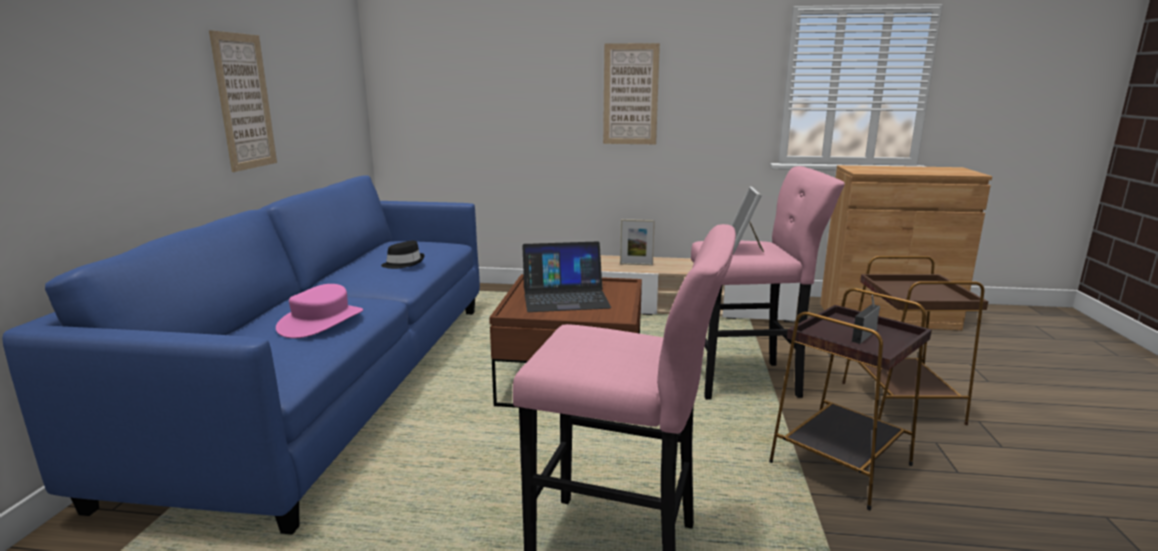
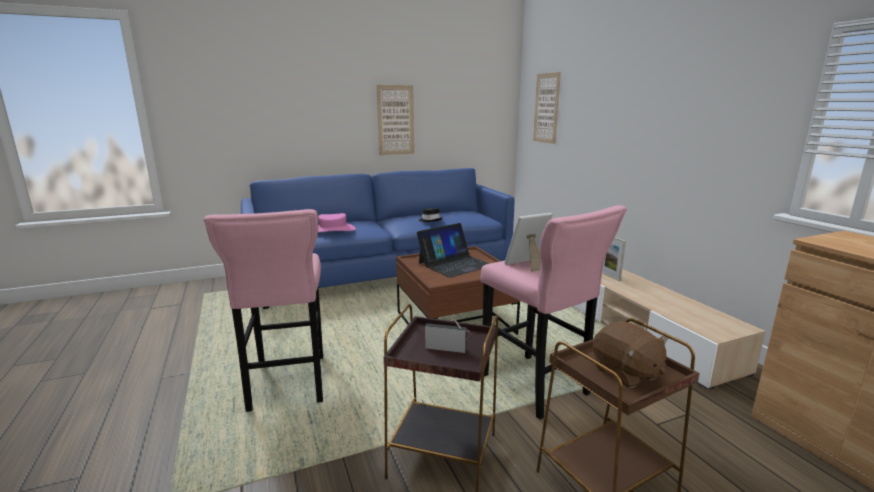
camera: 60 degrees right, 0 degrees up
laptop [522,241,611,312] -> laptop turned 90 degrees counterclockwise [417,223,490,278]
picture [603,43,660,144] -> picture moved to [533,72,561,144]
none -> brown plush toy [593,321,668,388]

